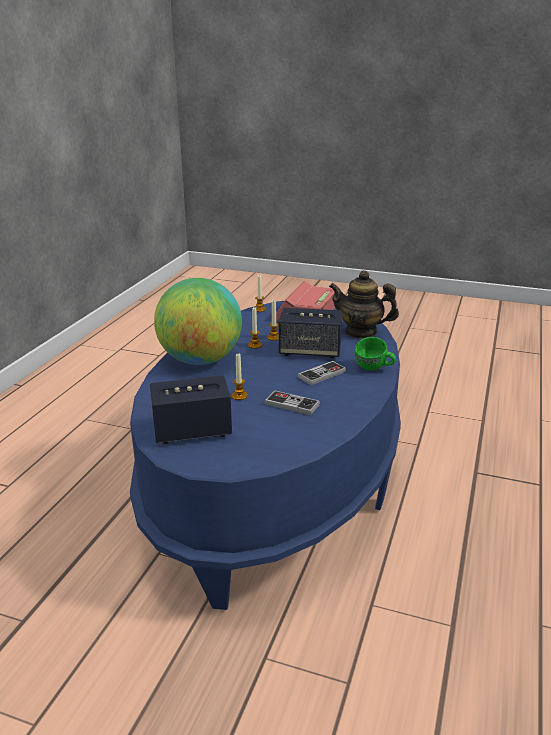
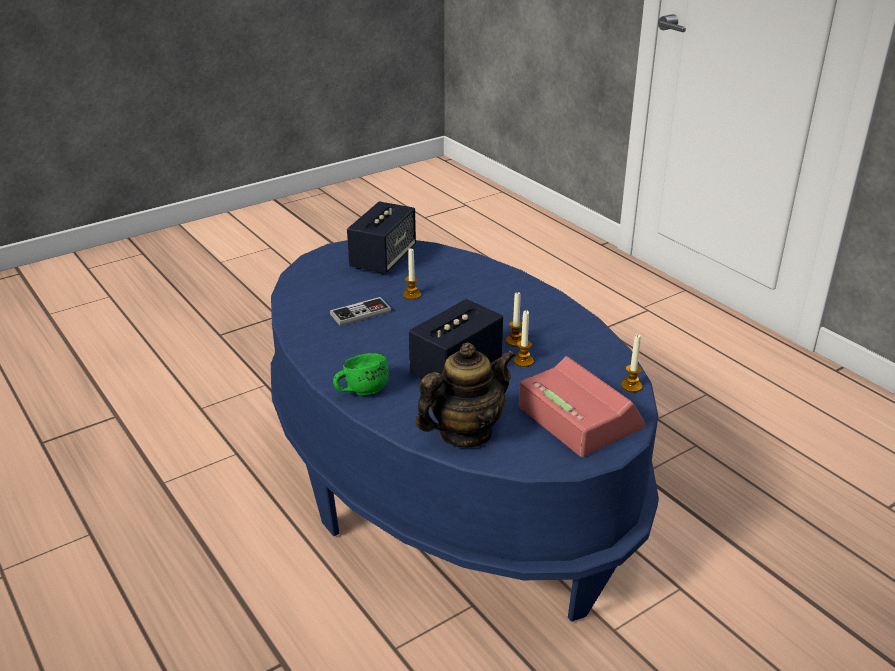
camera: 125 degrees right, 5 degrees up
globe [154,278,242,365] -> none
game controller [298,361,347,385] -> none

